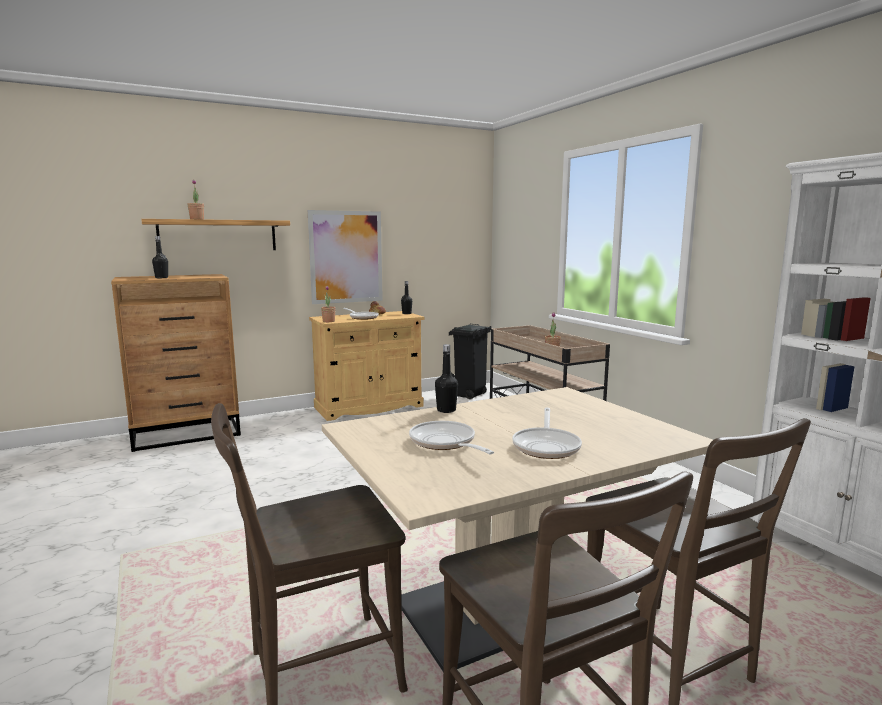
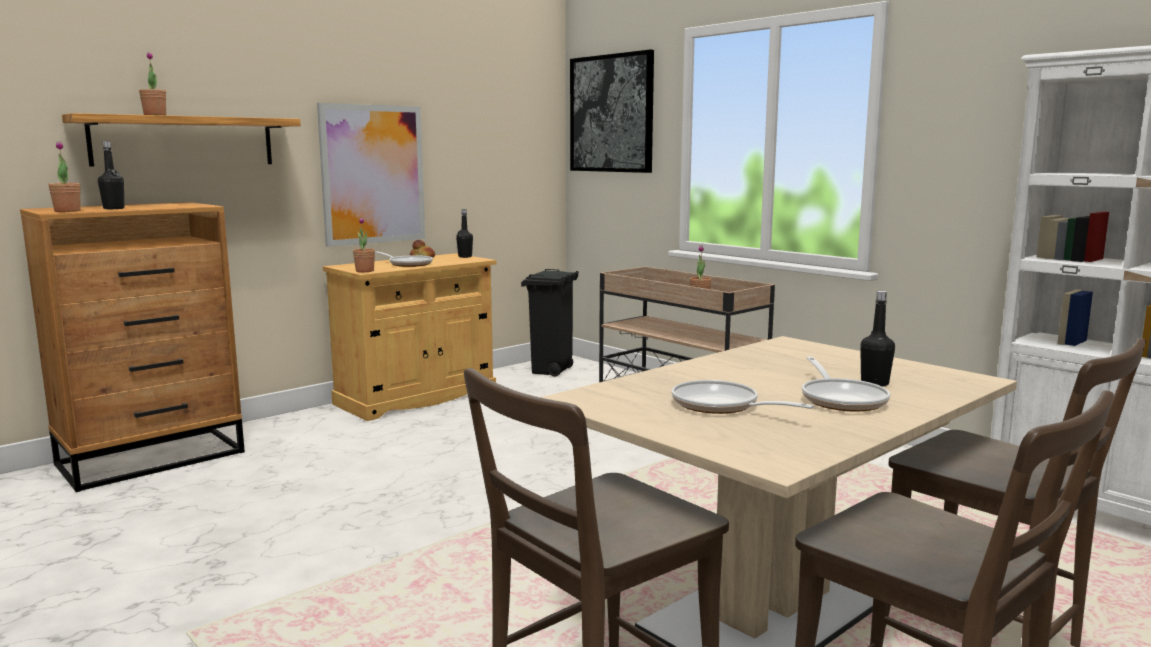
camera: 15 degrees left, 0 degrees up
black bottle [435,344,458,413] -> black bottle moved to [860,291,895,387]
none -> potted plant [48,141,81,212]
none -> picture [570,49,654,173]

